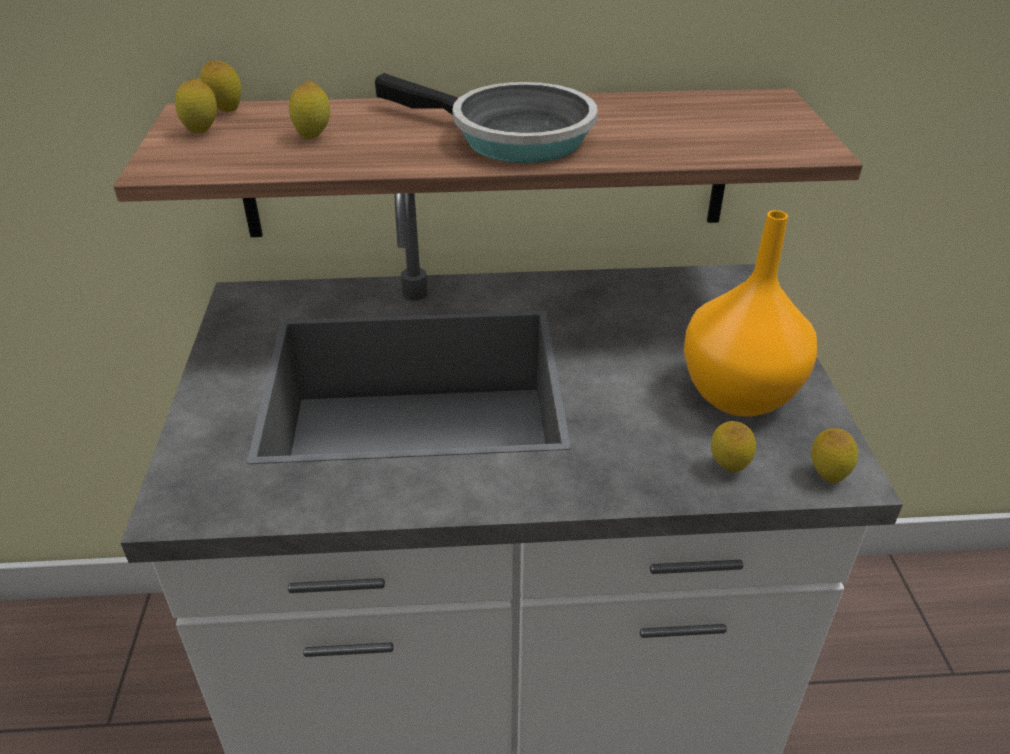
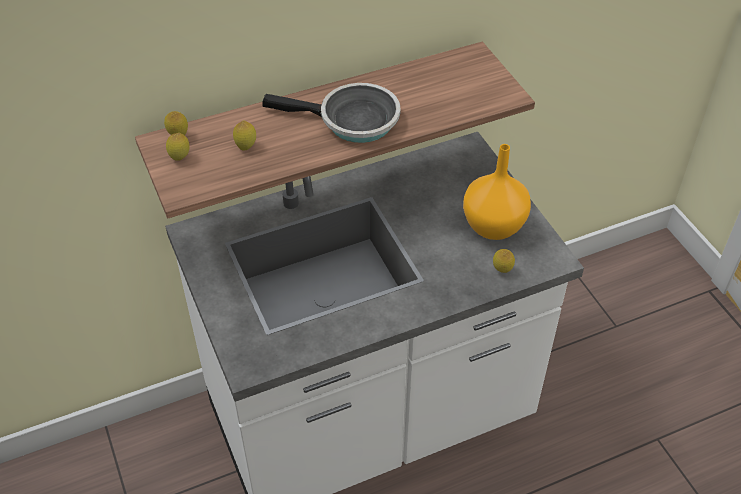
camera: 20 degrees left, 10 degrees up
lemon [811,428,858,483] -> none

